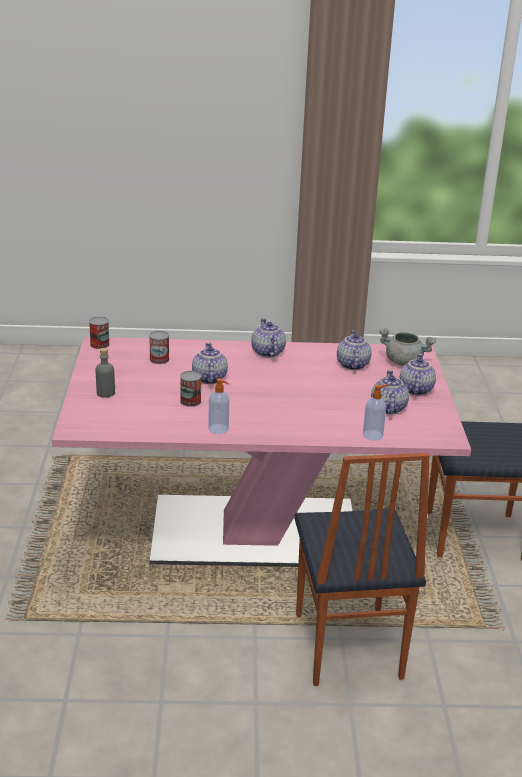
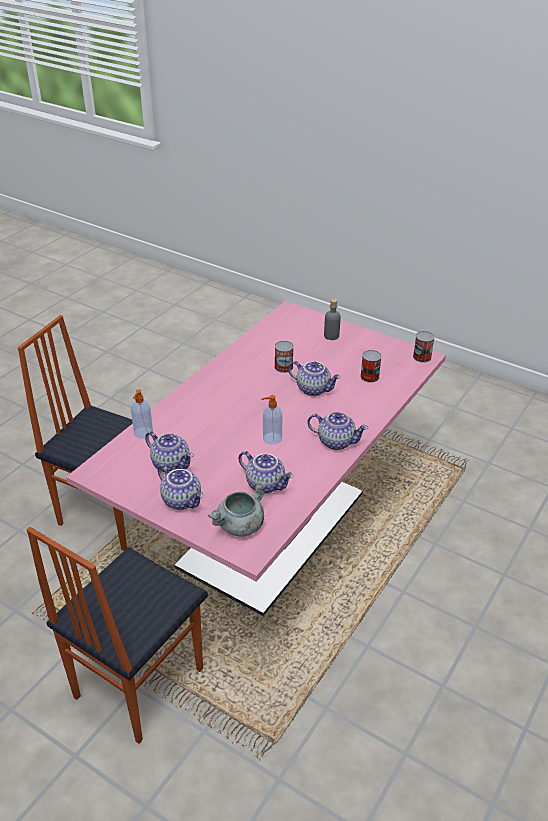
camera: 125 degrees right, 10 degrees up
soap dispenser [208,378,230,434] -> soap dispenser moved to [261,395,282,444]

